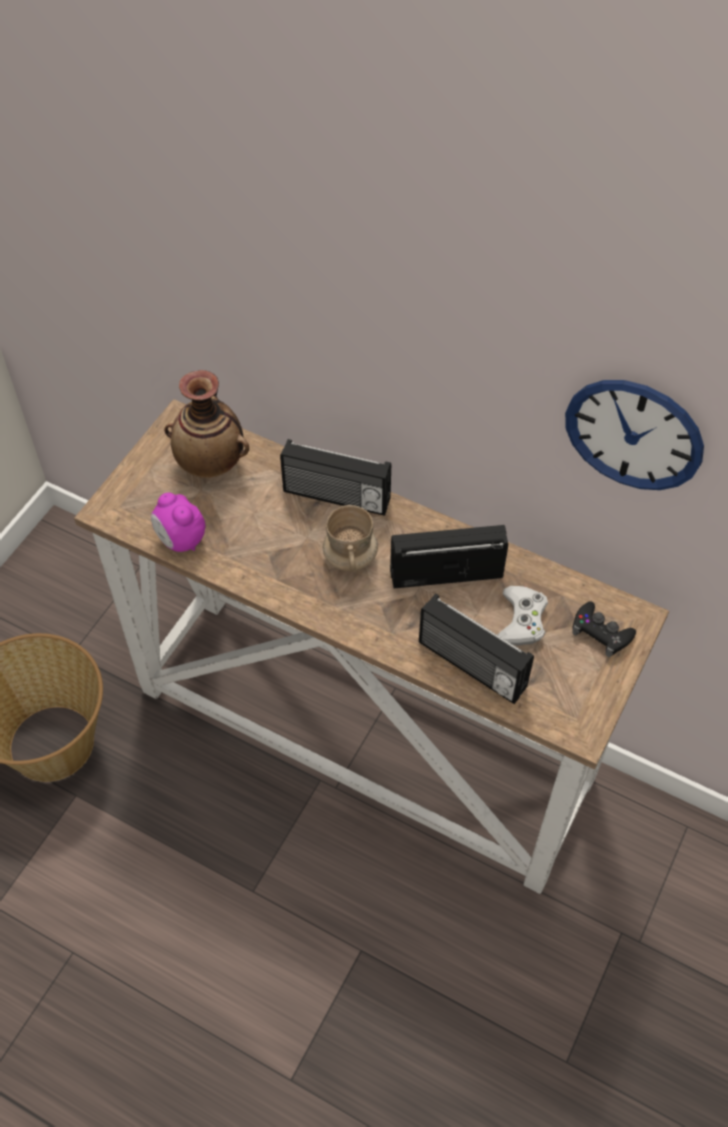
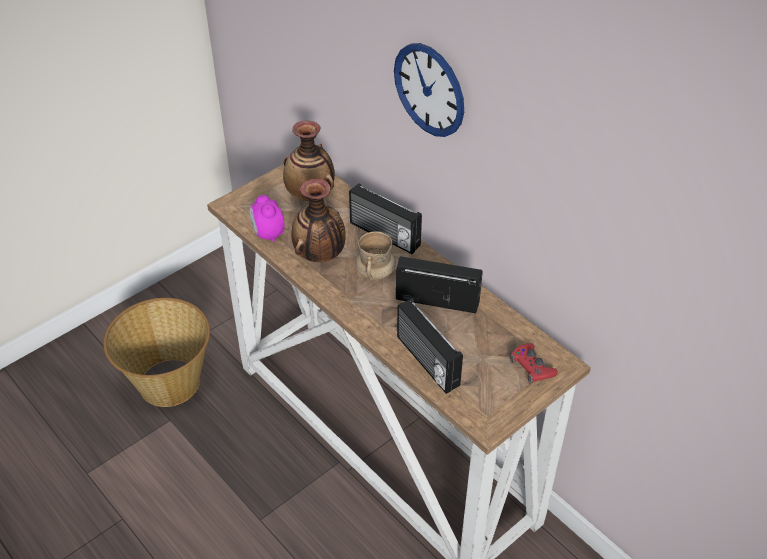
camera: 20 degrees right, 10 degrees down
white game controller [497,586,548,646] -> none
wall clock [565,380,704,490] -> wall clock moved to [394,43,464,137]
black game controller [572,601,636,657] -> red game controller [510,343,558,383]
none -> vase [291,179,346,262]

